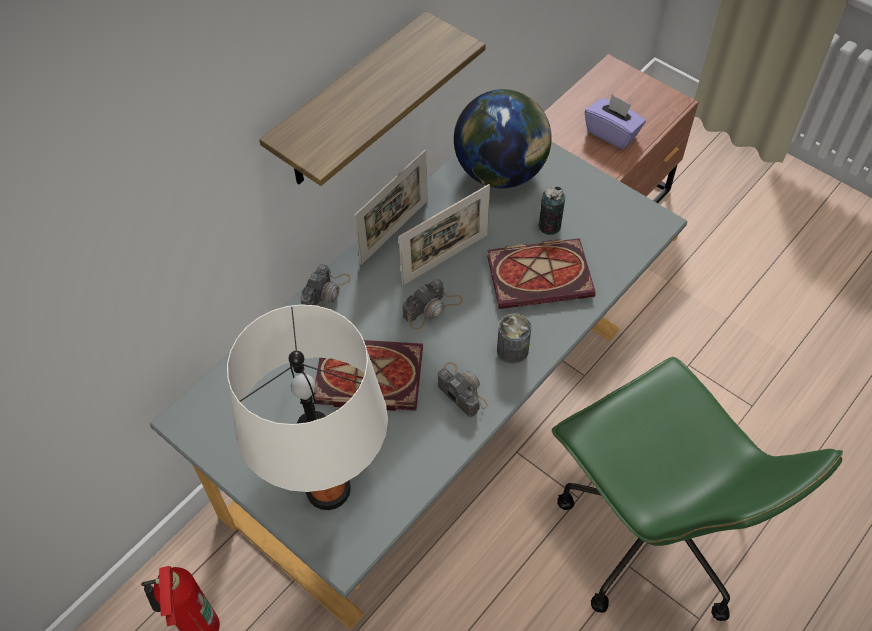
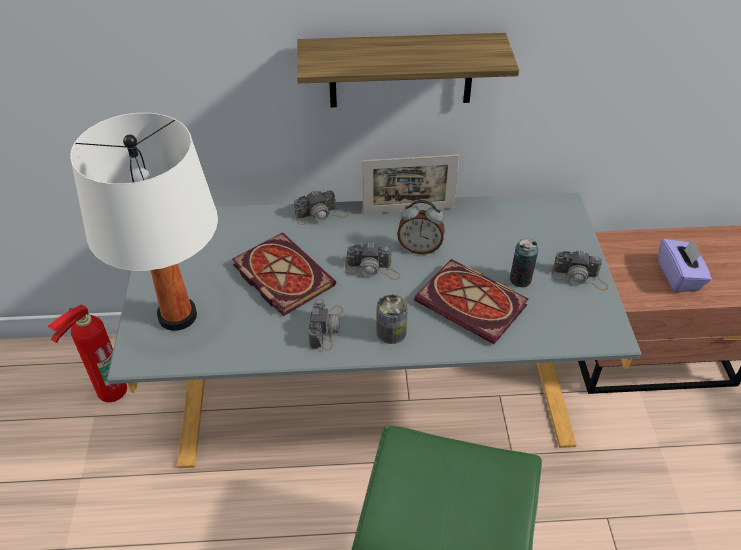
camera: 45 degrees right, 10 degrees down
picture frame [399,184,490,285] -> alarm clock [397,200,445,254]
globe [454,89,552,188] -> none
none -> camera [551,250,608,291]

